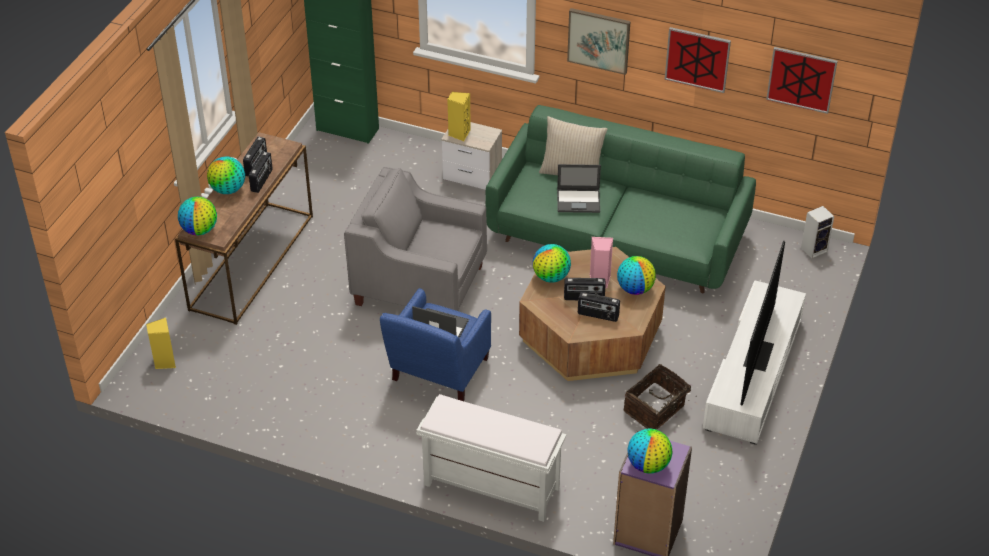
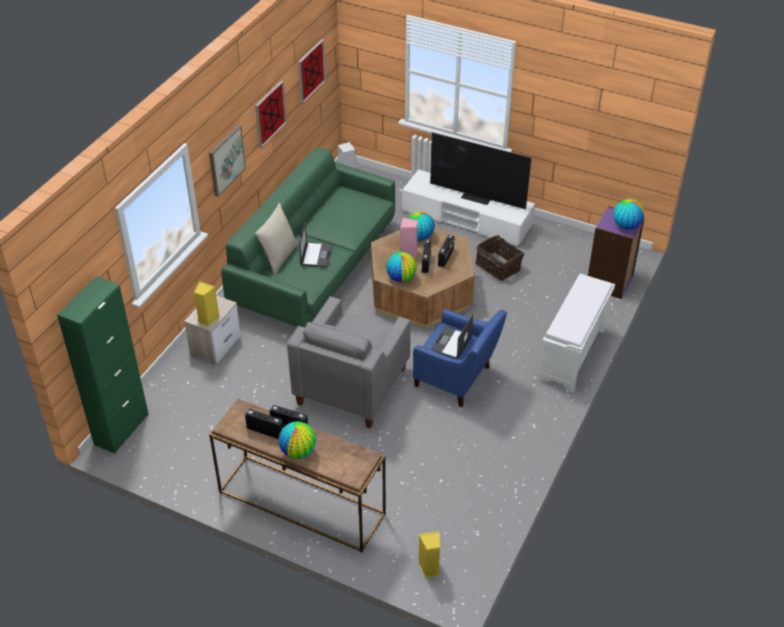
camera: 85 degrees left, 0 degrees up
globe [178,197,217,236] -> none

